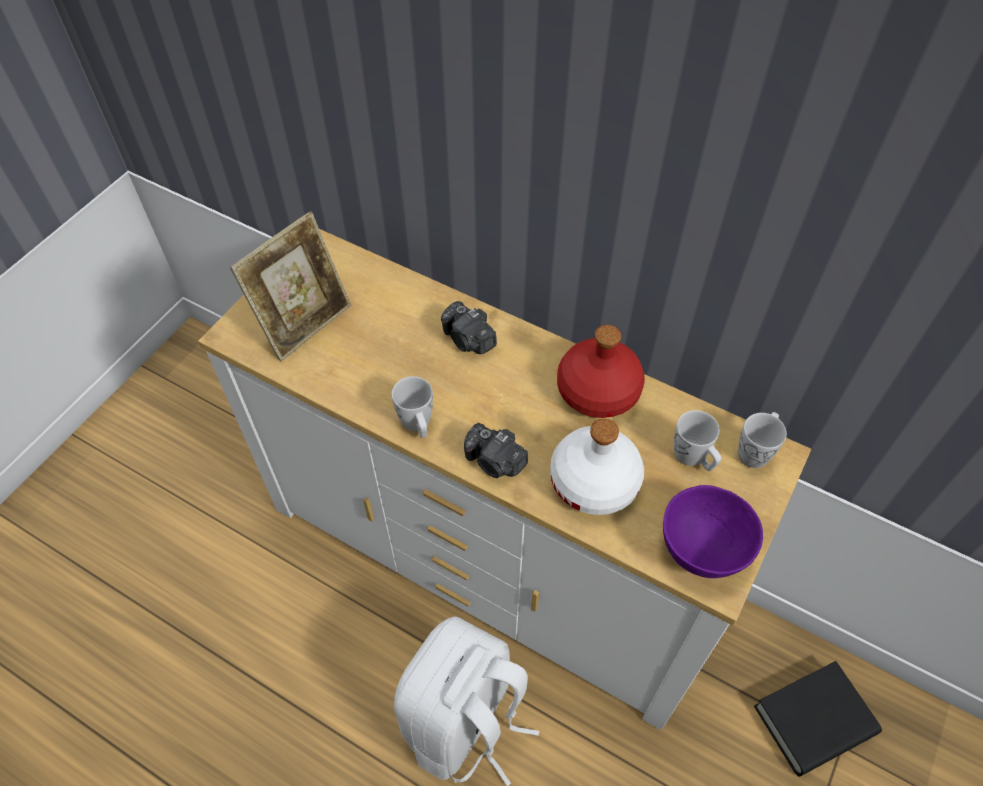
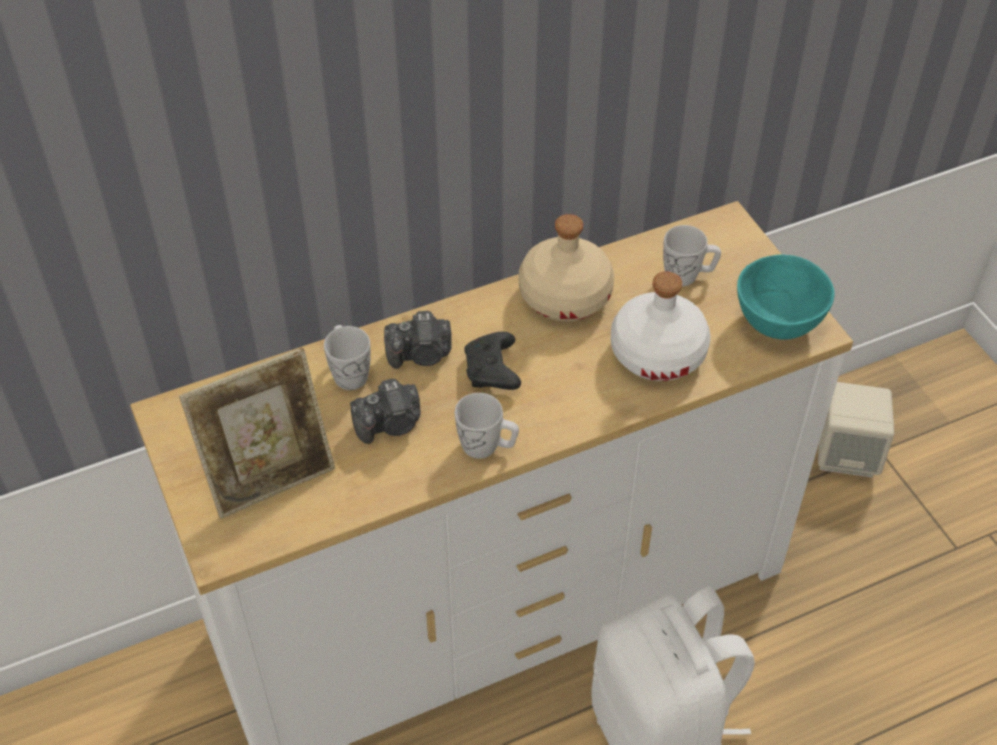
camera: 55 degrees left, 5 degrees down
picture frame [230,211,351,362] -> picture frame turned 75 degrees clockwise [179,347,335,519]
camera [464,423,528,478] -> camera moved to [350,379,421,444]
red bottle [557,325,645,418] -> beige bottle [518,214,614,321]
purple bowl [663,485,763,578] -> turquoise bowl [737,255,835,340]
white mug [738,412,787,468] -> white mug moved to [324,325,371,390]
black book [754,661,882,777] -> beige speaker [818,382,894,477]
none -> black game controller [464,332,521,390]

